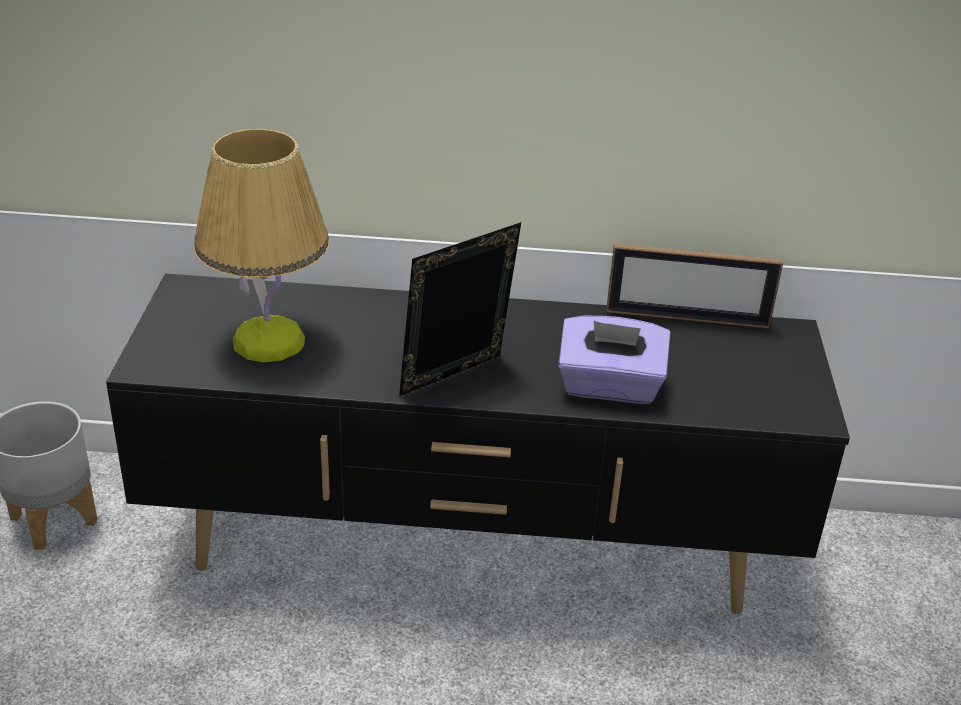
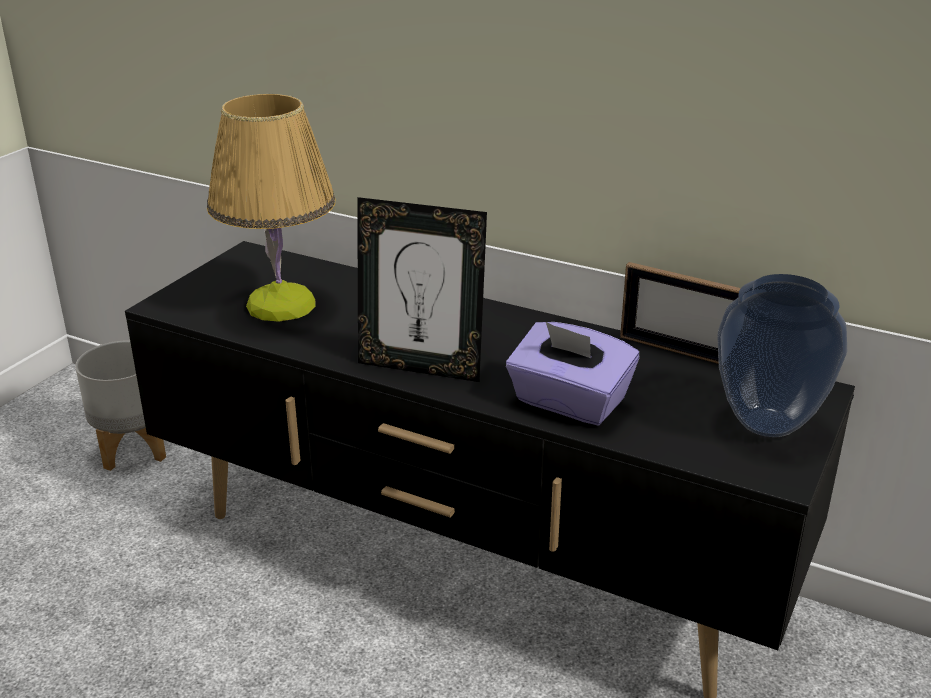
camera: 25 degrees right, 5 degrees down
picture frame [399,222,521,396] -> picture frame turned 150 degrees counterclockwise [357,197,487,382]
none -> vase [717,274,847,437]

